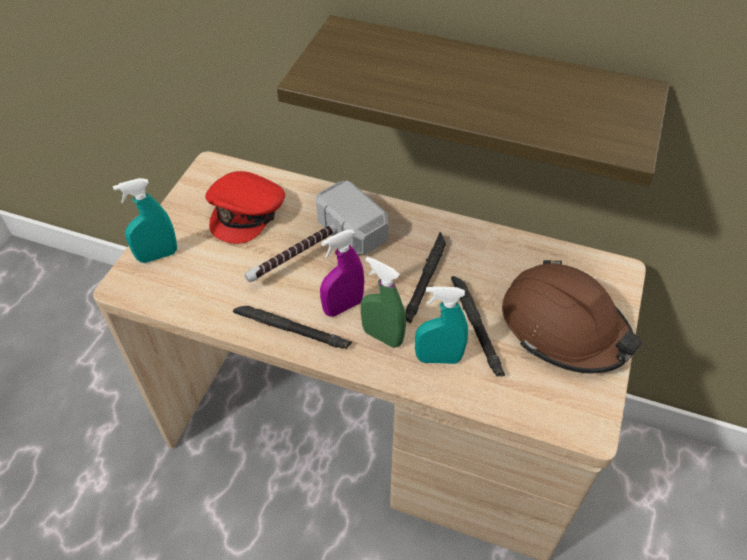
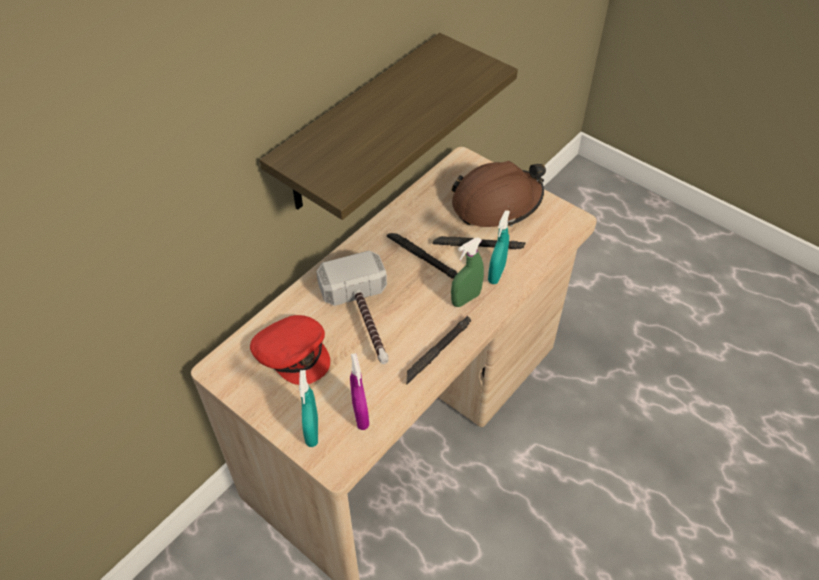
camera: 70 degrees left, 0 degrees up
purple spray bottle [320,230,364,317] -> purple spray bottle moved to [350,353,369,430]

